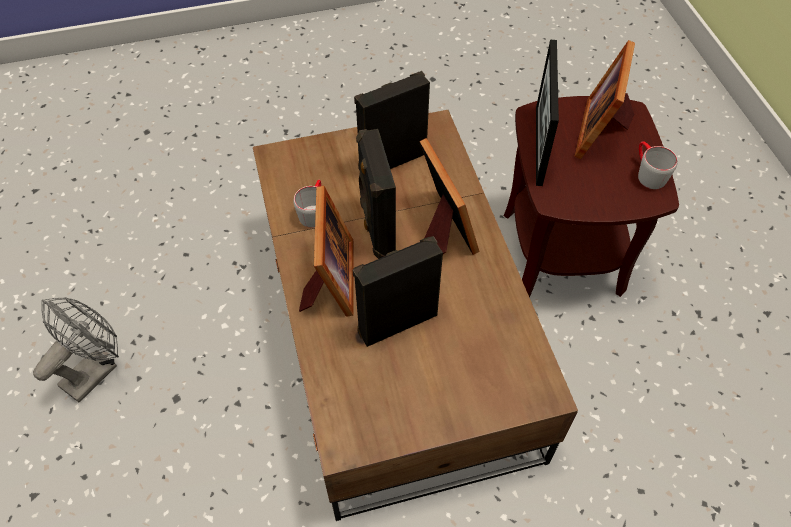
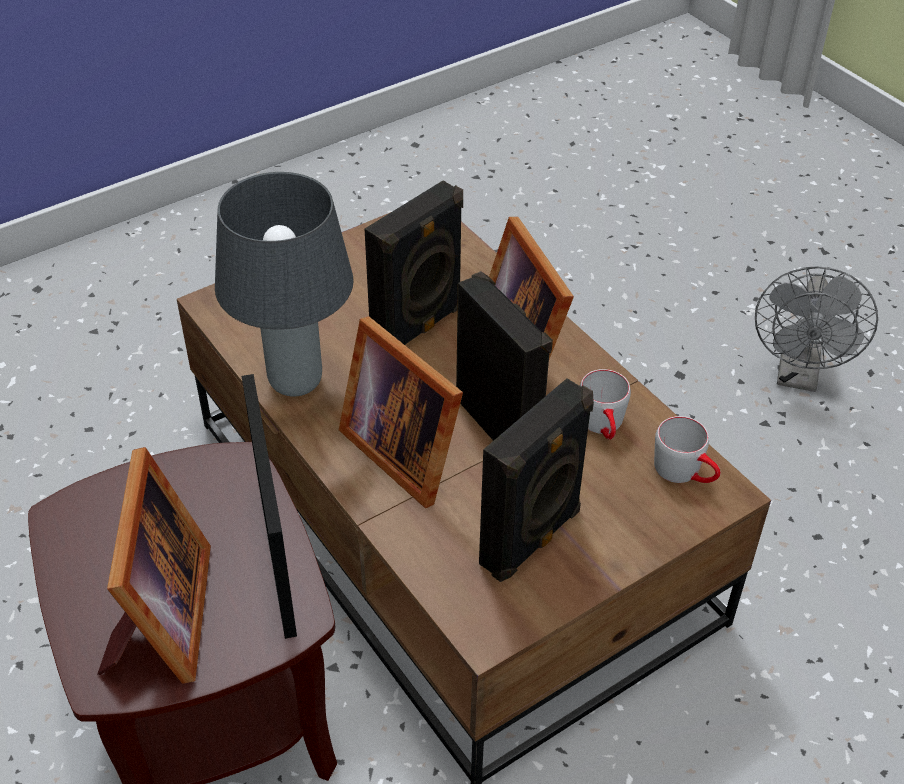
camera: 160 degrees right, 10 degrees down
grey mug [638,141,678,189] -> grey mug moved to [654,416,721,483]
none -> grey table lamp [215,172,354,396]

